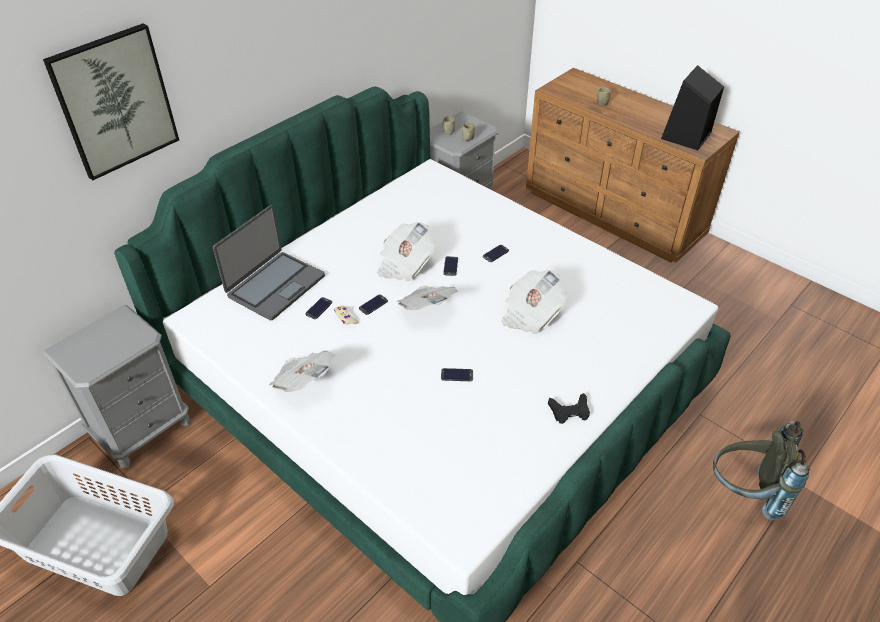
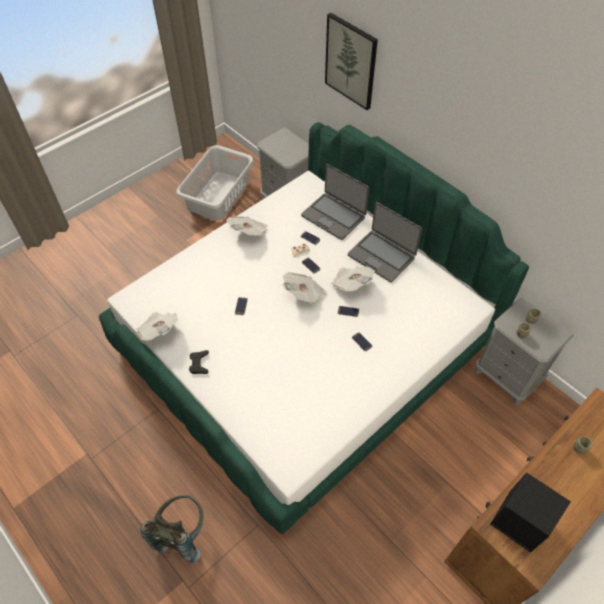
camera: 95 degrees right, 10 degrees up
newspaper [502,270,568,334] -> newspaper moved to [136,312,178,341]
none -> laptop [348,202,422,282]

